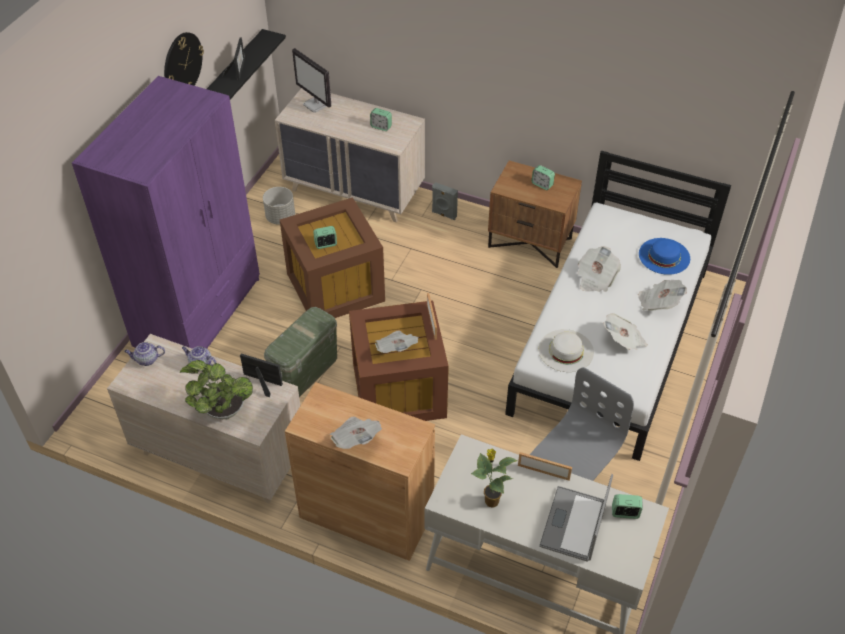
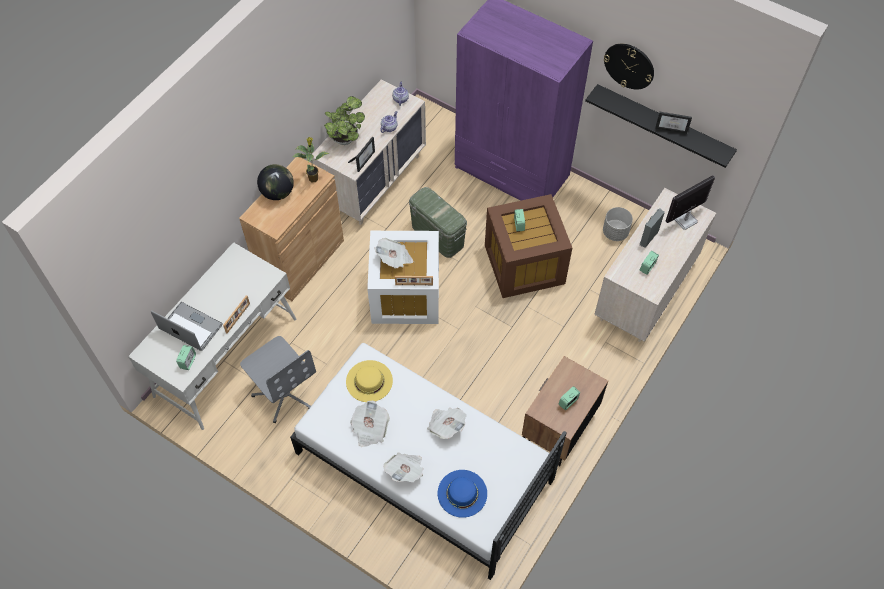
camera: 100 degrees right, 10 degrees up
newspaper [330,416,382,449] -> globe [257,164,294,200]
brown storage box [349,300,449,421] -> white storage box [367,231,439,324]
grey speaker [432,182,458,220] -> grey speaker moved to [640,209,665,248]
potted plant [471,449,518,508] -> potted plant moved to [293,137,330,182]
white hat [539,329,594,372] -> yellow hat [346,360,393,402]

